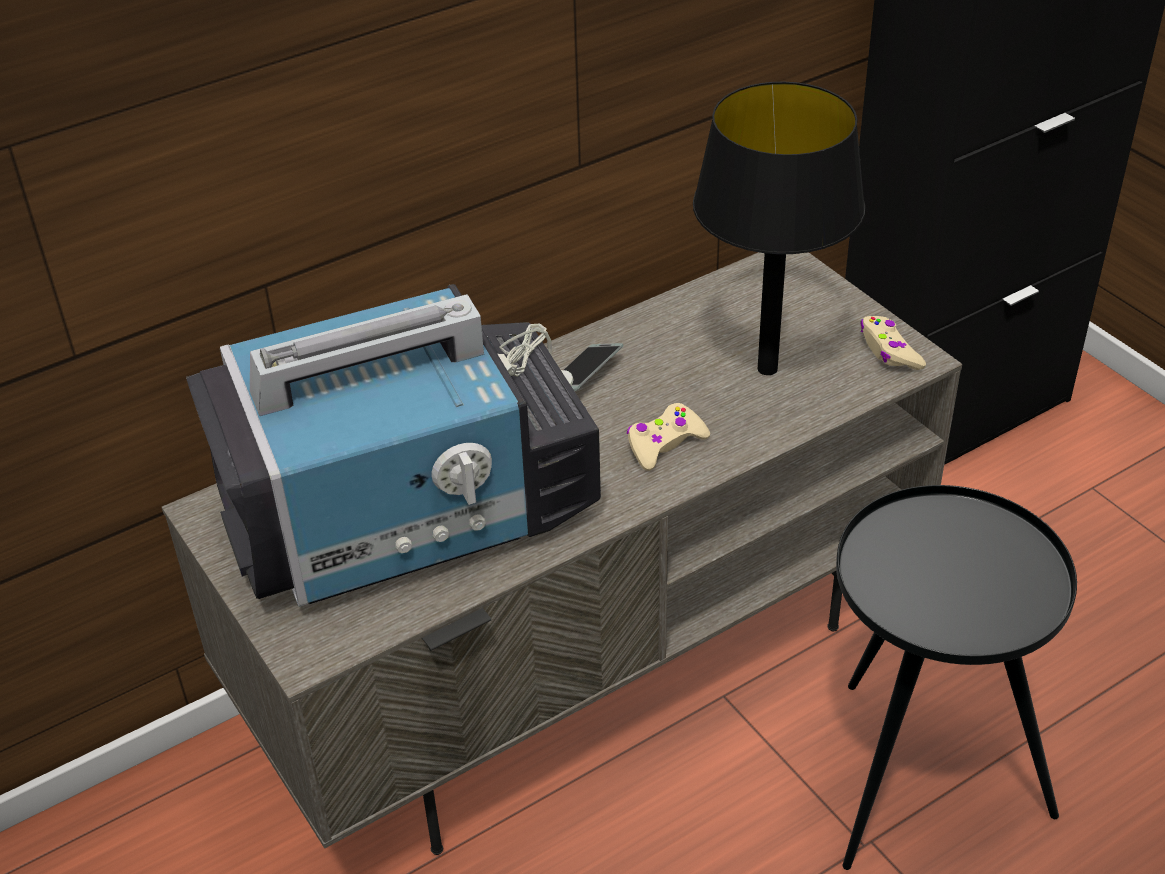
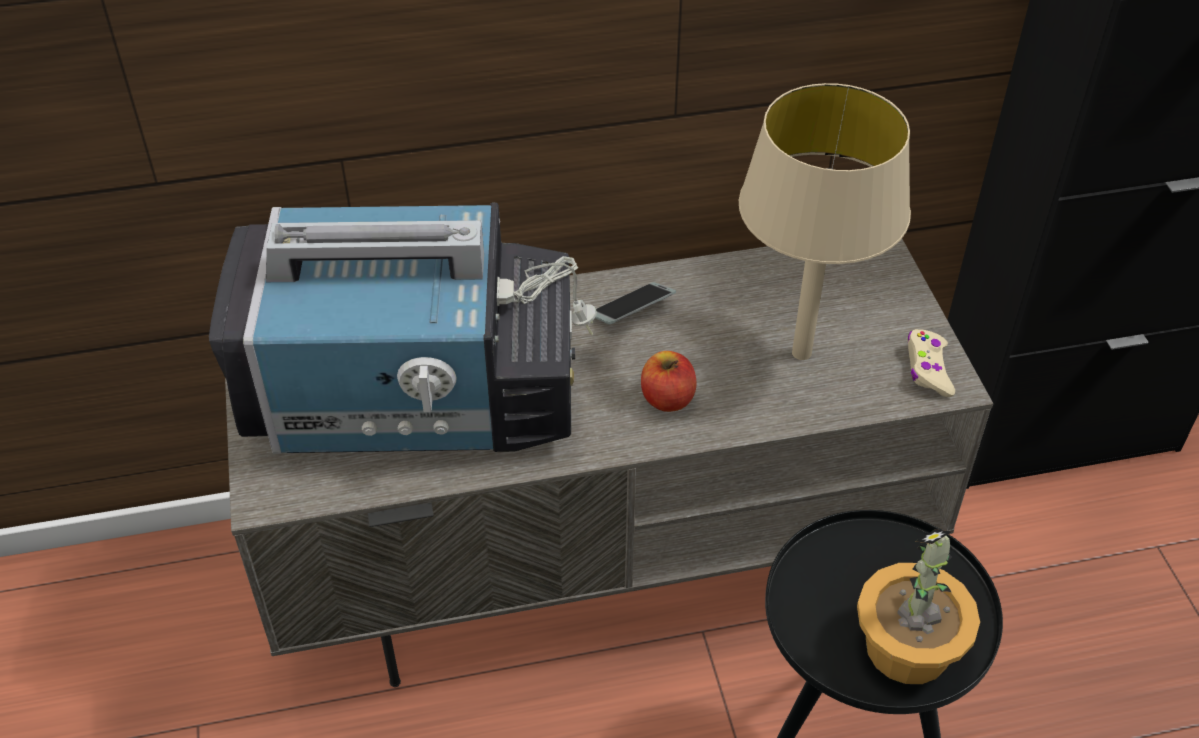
camera: 20 degrees right, 5 degrees up
beige game controller [627,403,710,471] -> apple [641,351,696,412]
black table lamp [693,82,865,375] -> beige table lamp [739,83,911,360]
none -> potted plant [857,529,980,684]

